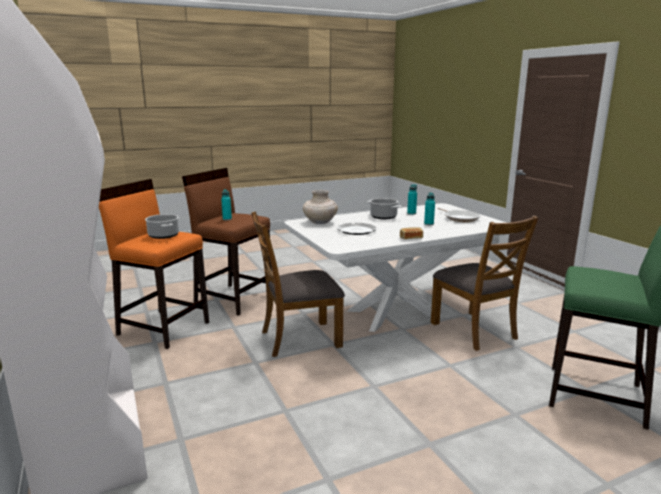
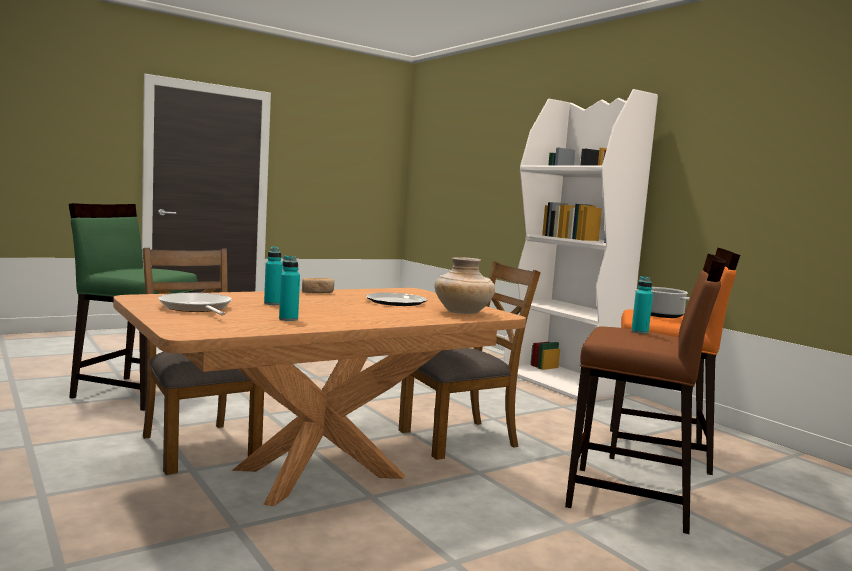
camera: 170 degrees right, 10 degrees down
white dining table [284,203,514,332] -> brown dining table [113,288,526,506]
cooking pot [367,198,402,219] -> none

